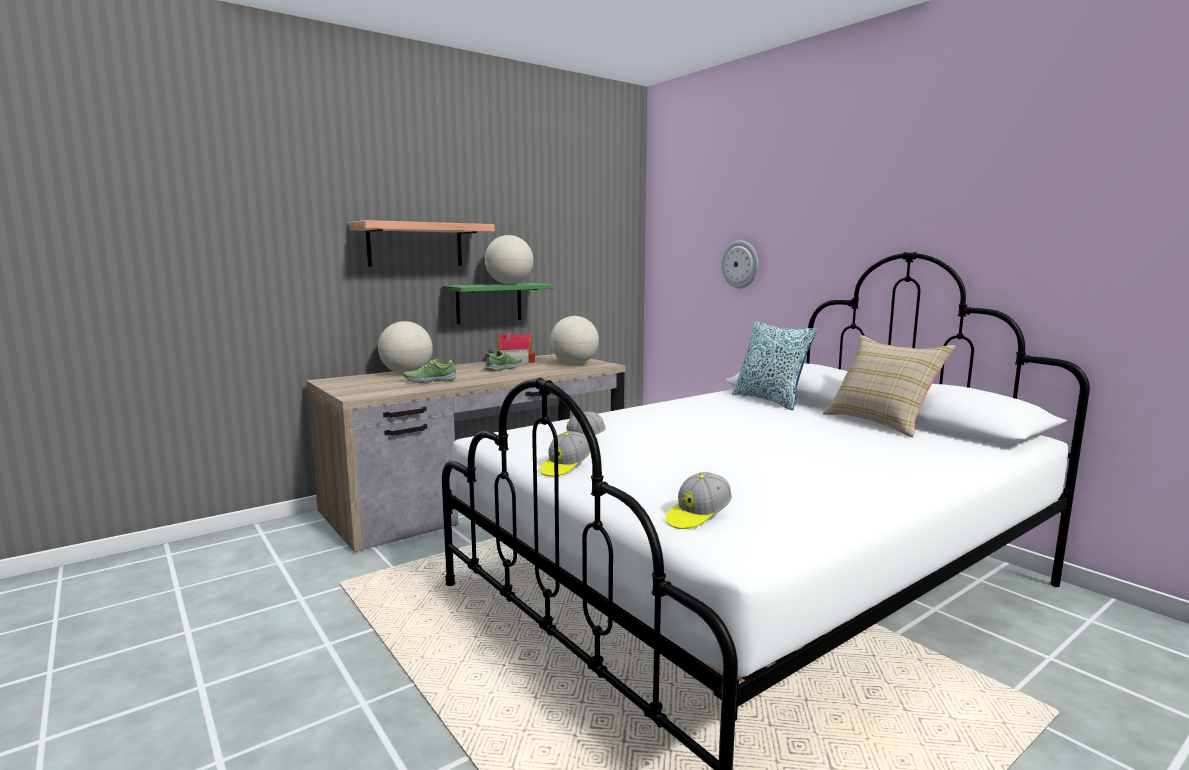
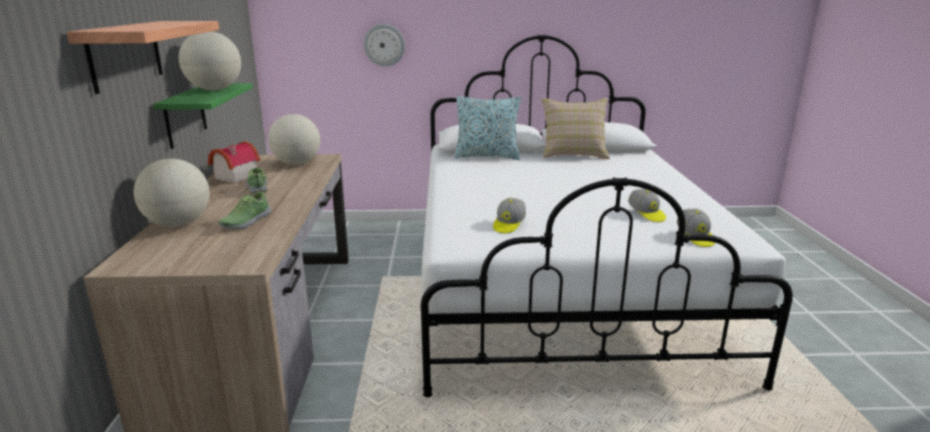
camera: 55 degrees left, 10 degrees up
cap [540,431,590,477] -> cap moved to [628,189,666,222]

